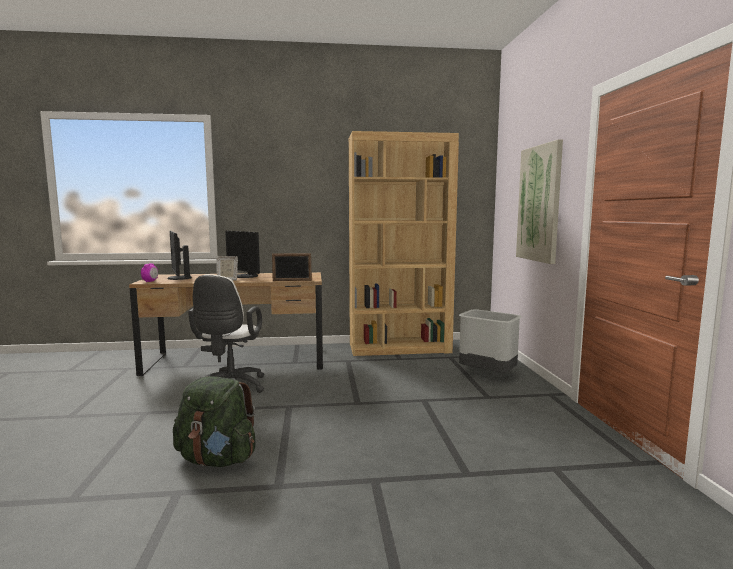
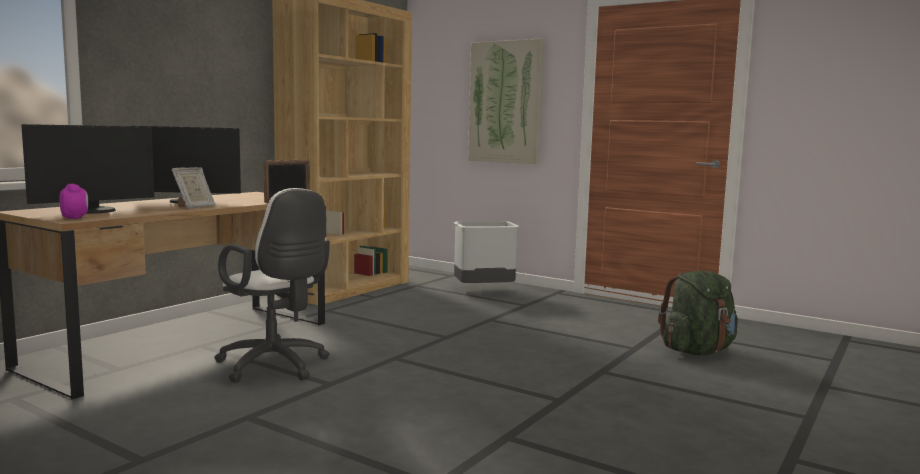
camera: 50 degrees left, 0 degrees up
monitor [168,231,192,280] -> monitor turned 60 degrees counterclockwise [21,124,155,214]
green backpack [173,376,256,467] -> green backpack moved to [658,271,738,356]

